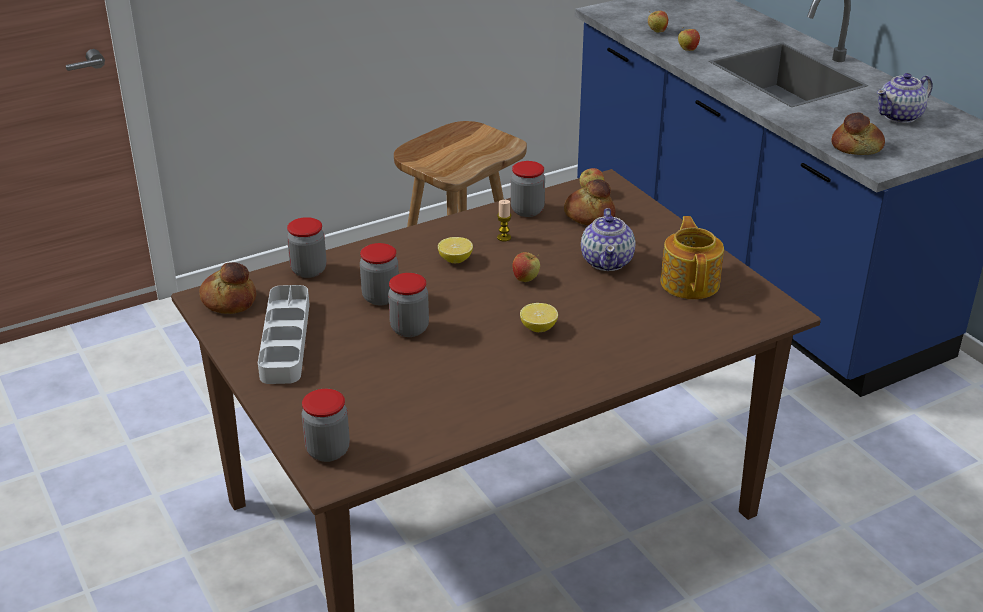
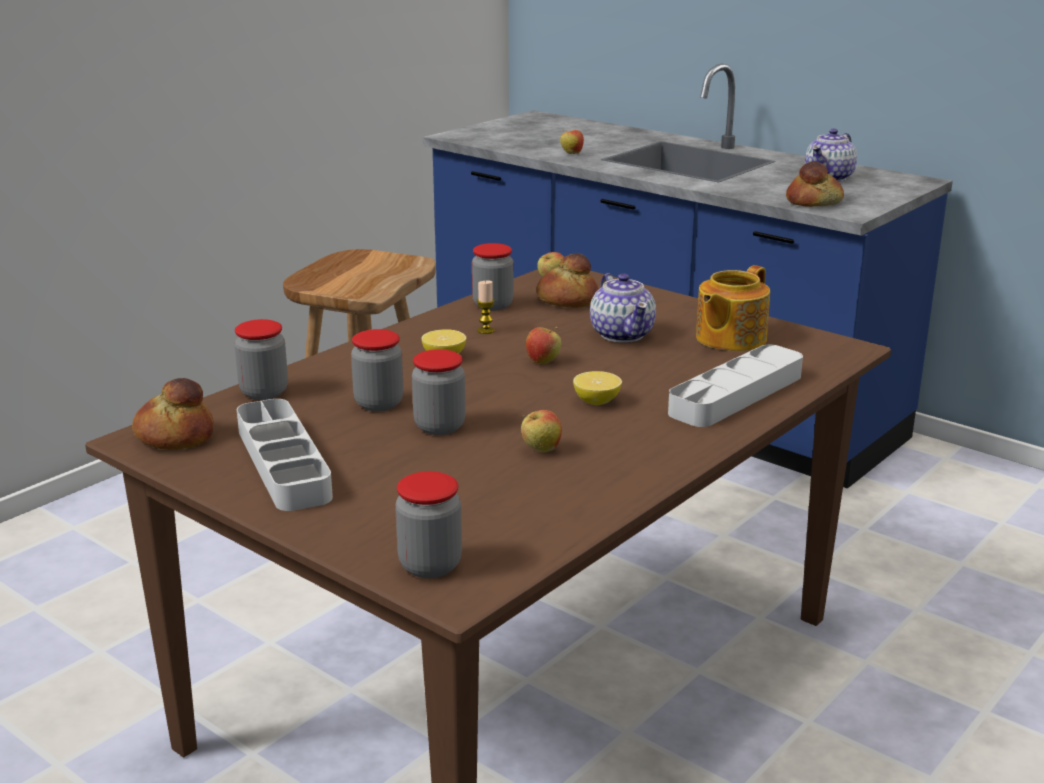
camera: 20 degrees left, 10 degrees down
apple [648,11,668,33] -> apple moved to [521,410,562,453]
teapot [660,216,724,299] -> teapot turned 120 degrees counterclockwise [696,265,770,351]
none -> grey tray [668,345,803,427]

